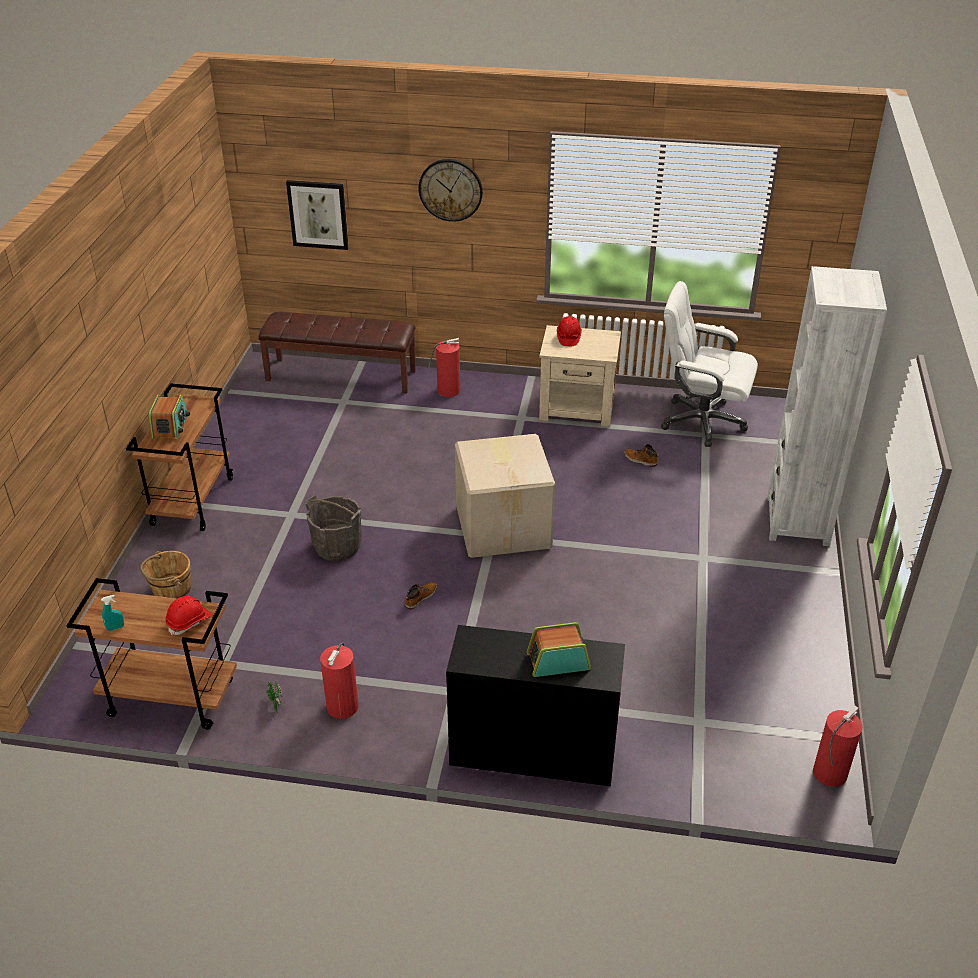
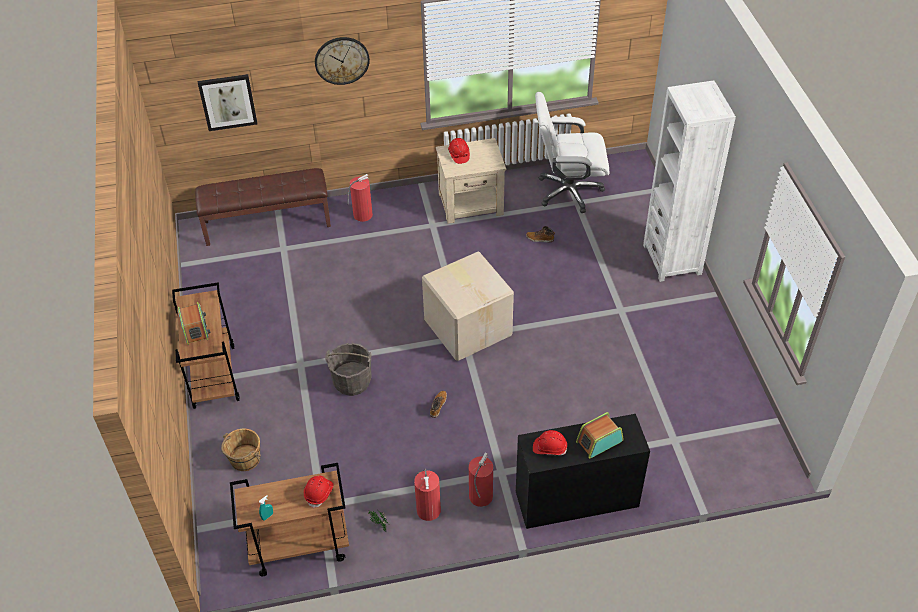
camera: 20 degrees left, 10 degrees up
fire extinguisher [813,706,863,787] -> fire extinguisher moved to [469,453,493,507]
none -> red hard hat [533,430,567,455]

